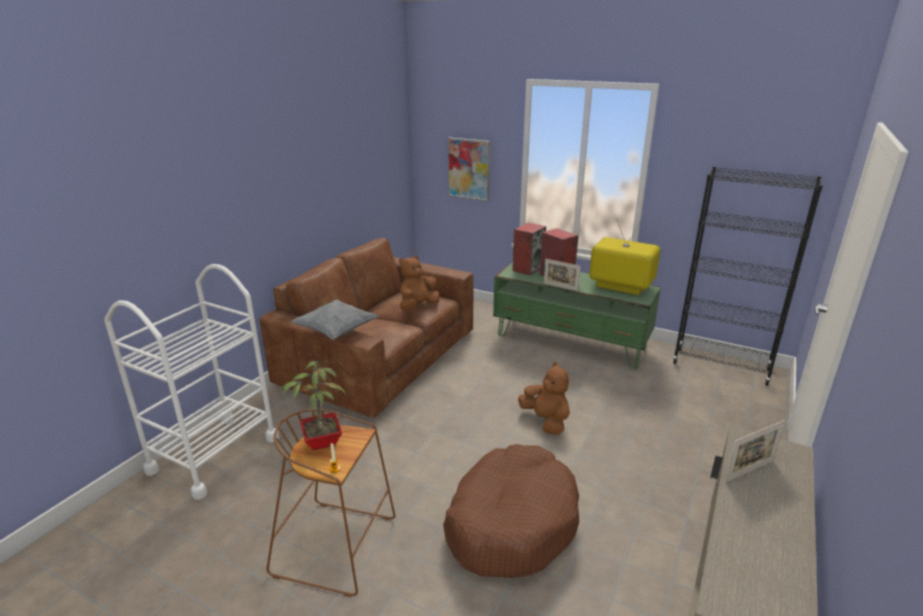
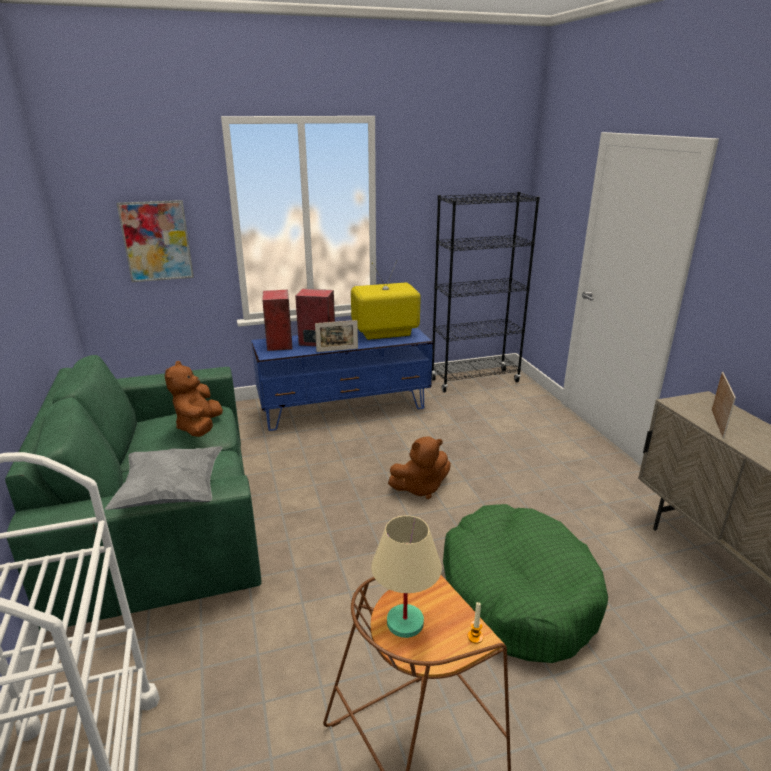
camera: 45 degrees left, 0 degrees up
brown sofa [260,238,473,418] -> green sofa [5,355,262,631]
potted plant [282,353,346,450] -> beige table lamp [371,515,442,638]
brown dog bed [443,444,579,578] -> green dog bed [443,504,608,663]
green tv stand [493,262,661,369] -> blue tv stand [251,327,433,431]
brown plush toy [518,362,570,435] -> brown plush toy turned 150 degrees clockwise [388,436,451,499]

